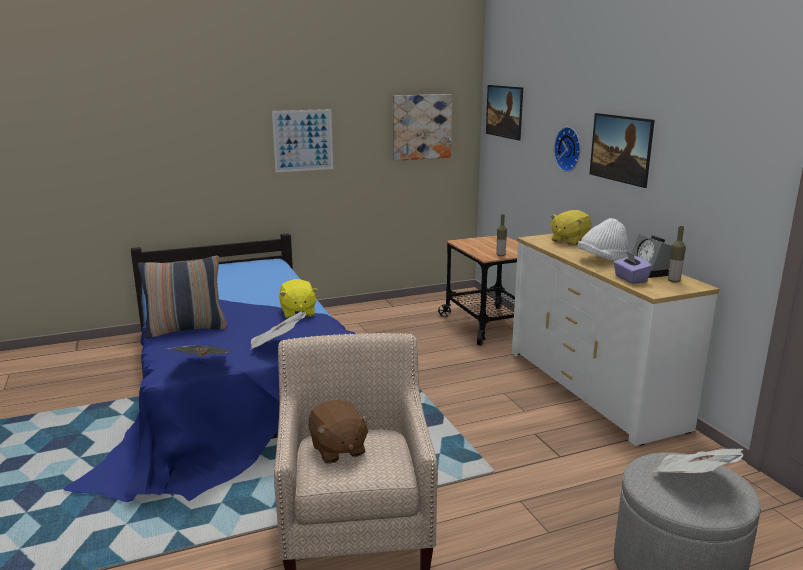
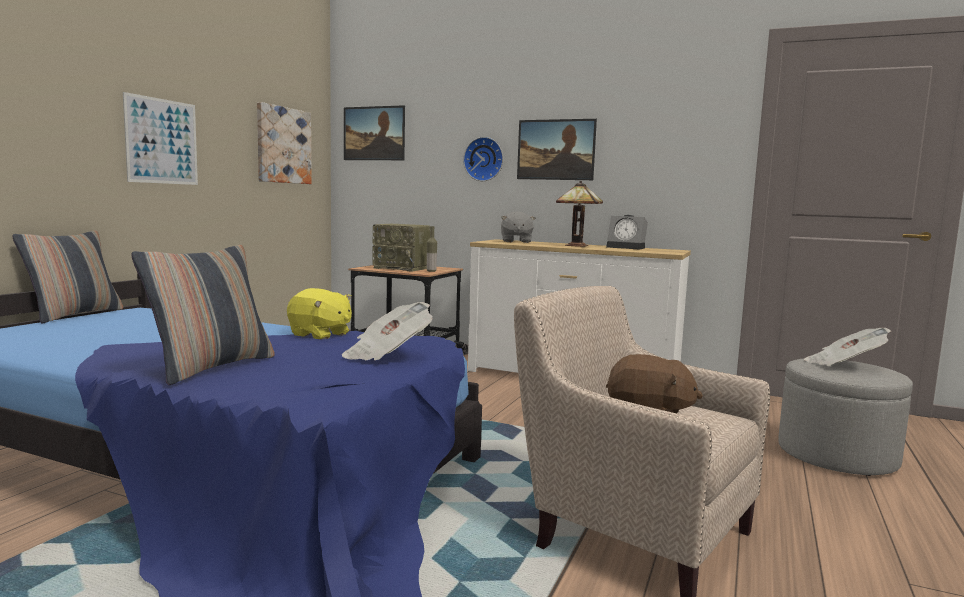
camera: 45 degrees left, 10 degrees down
newspaper [166,346,233,357] -> none
yellow plush toy [550,210,591,245] -> grey plush toy [501,211,536,243]
white hat [578,218,628,261] -> table lamp [556,181,603,247]
purple tissue box [613,251,652,284] -> none
bottle [668,226,686,283] -> none
none -> pillow [13,231,123,323]
none -> radio [372,224,430,272]

